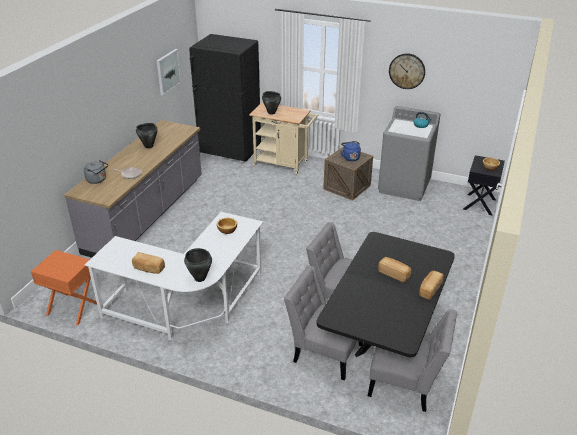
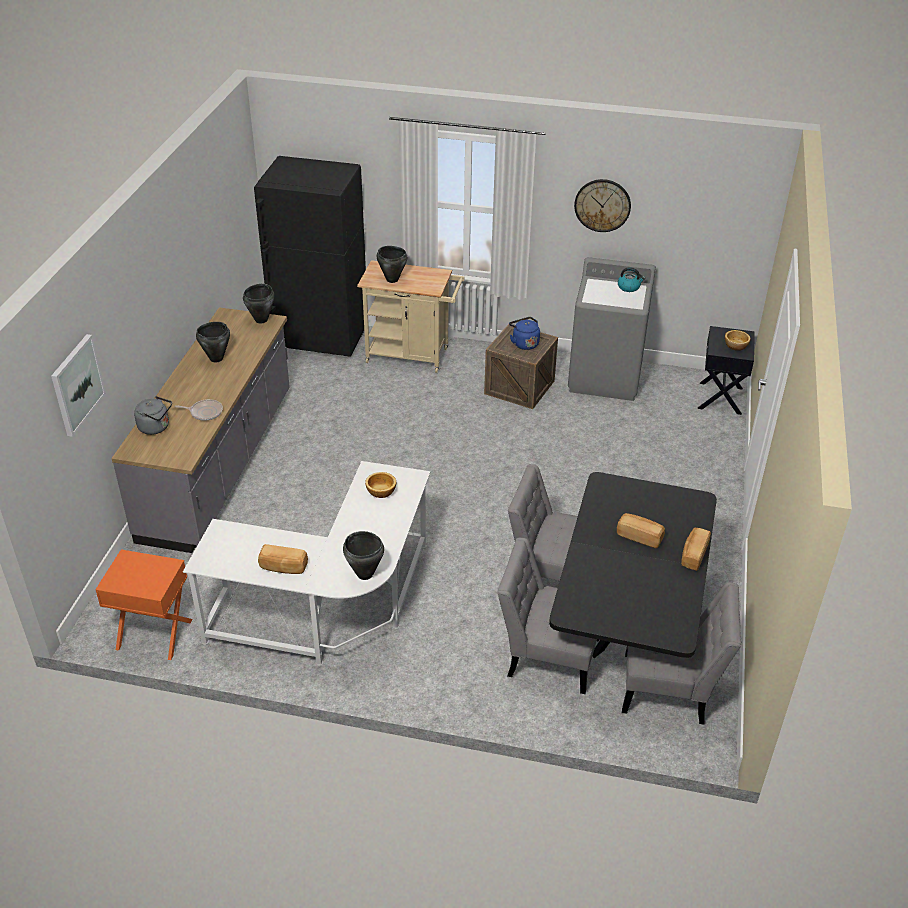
camera: 10 degrees left, 5 degrees up
picture [157,49,181,95] -> picture moved to [51,334,106,437]
none -> black cooking pot [243,284,275,323]

